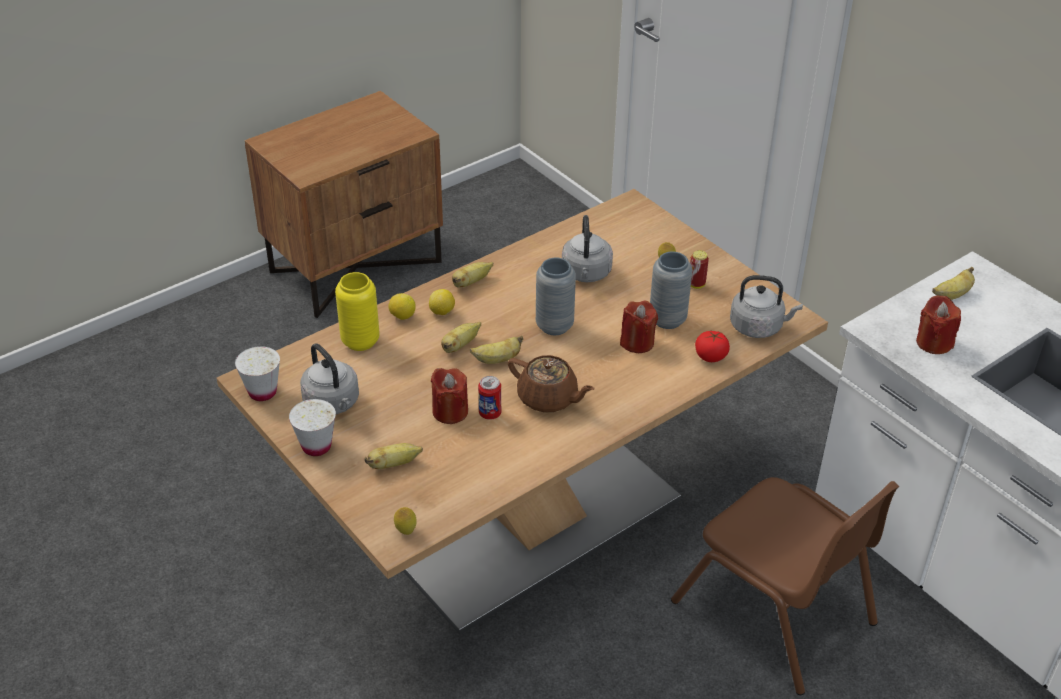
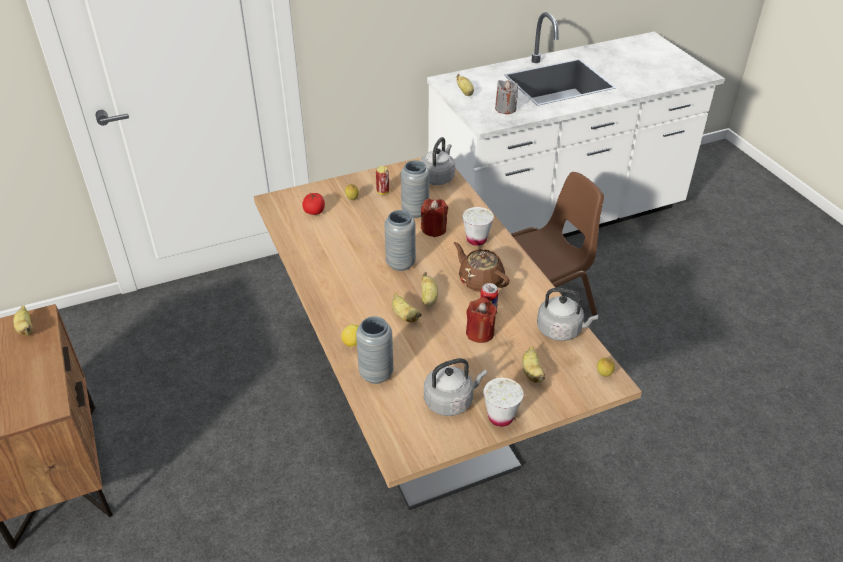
camera: 75 degrees left, 0 degrees up
white cup [235,346,280,401] -> white cup moved to [462,207,494,246]
yellow vase [335,272,380,351] -> grey vase [356,316,393,384]
lemon [429,289,455,315] -> none
banana [452,262,493,288] -> banana moved to [13,306,33,336]
brown teapot [508,355,595,413] -> brown teapot turned 90 degrees counterclockwise [454,242,510,292]
grey kettle [562,215,613,282] -> grey kettle moved to [537,288,598,341]
tomato [695,331,730,362] -> tomato moved to [302,193,325,215]
red candle [916,295,961,354] -> grey candle [495,80,518,114]

